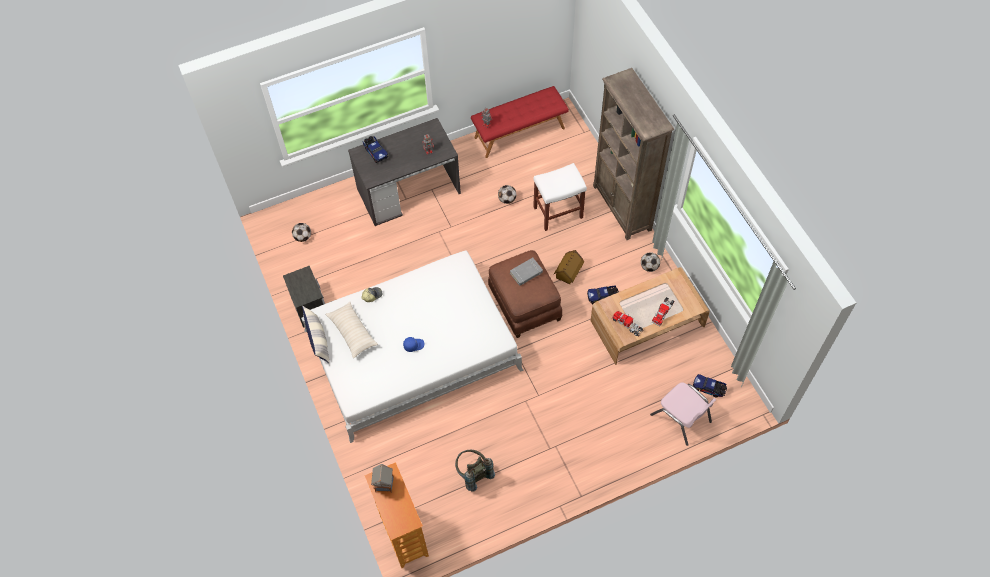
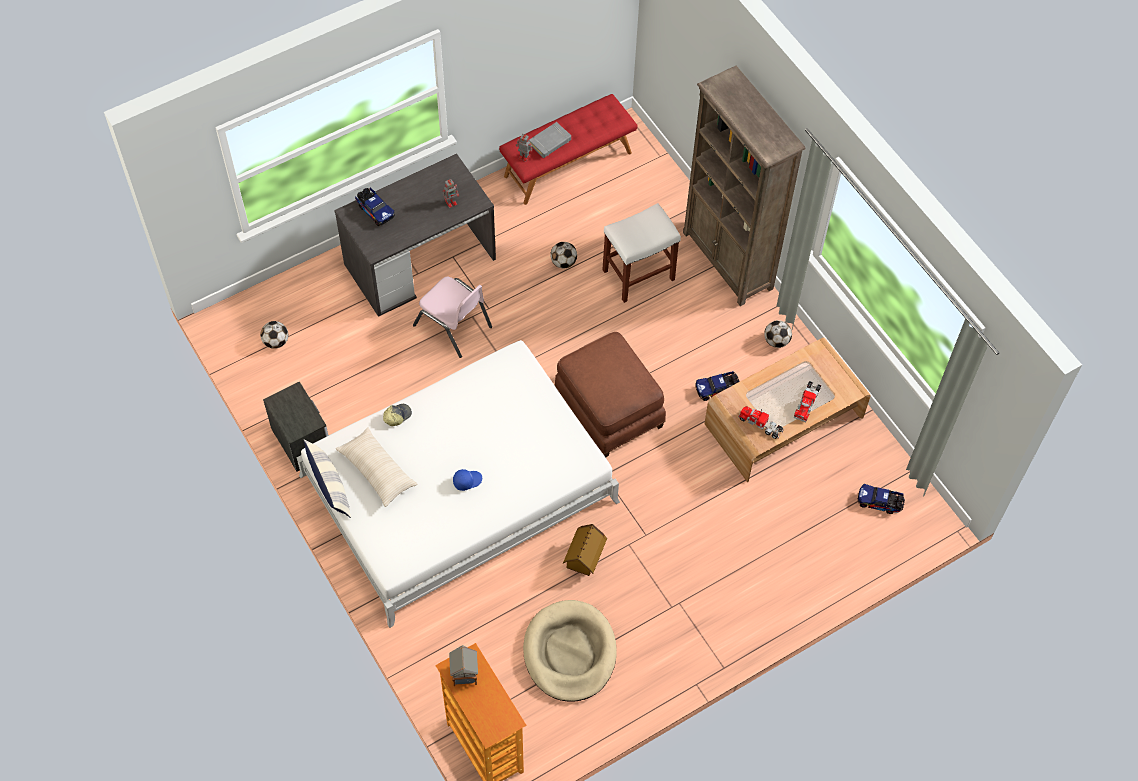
camera: 10 degrees left, 0 degrees up
grey backpack [455,450,495,492] -> beige dog bed [523,600,617,702]
grey book [510,258,543,286] -> grey book moved to [529,122,571,158]
toy house [553,250,584,284] -> toy house moved to [563,524,607,576]
pink chair [650,382,716,446] -> pink chair moved to [413,277,492,358]

